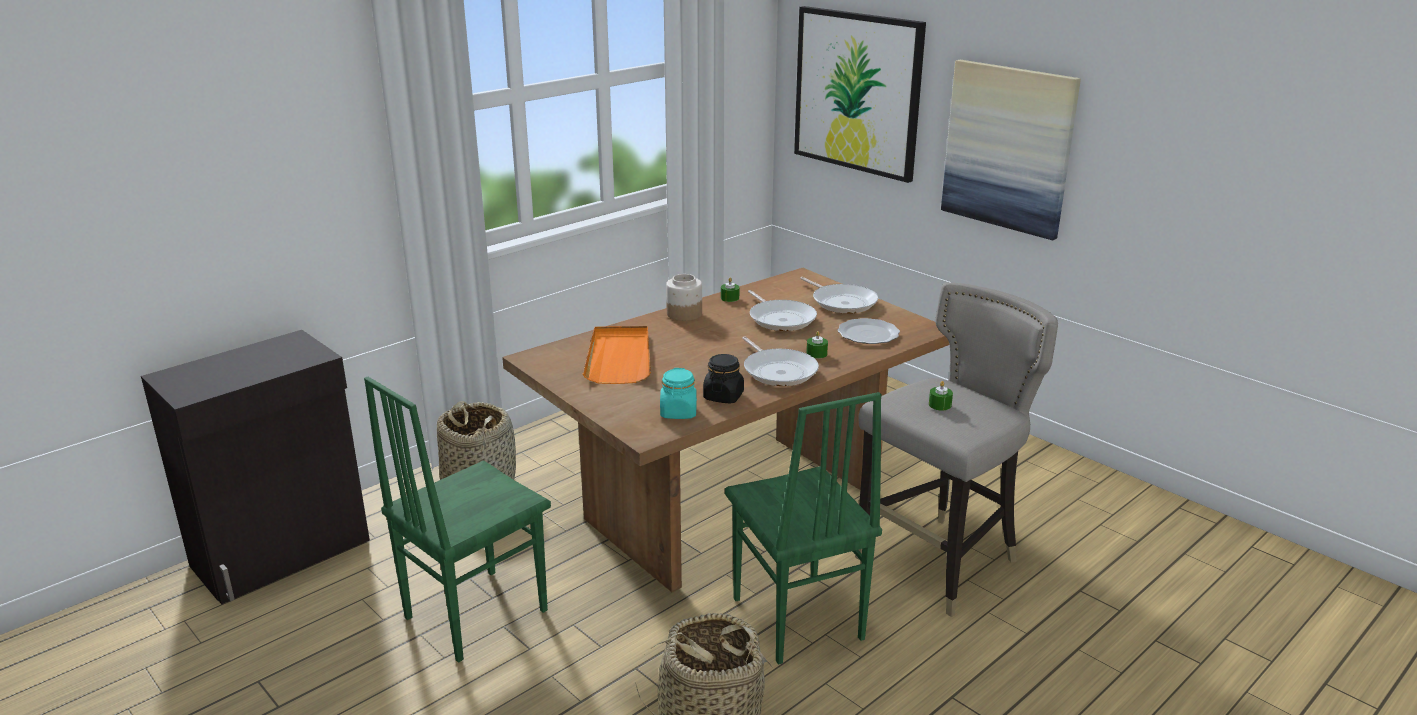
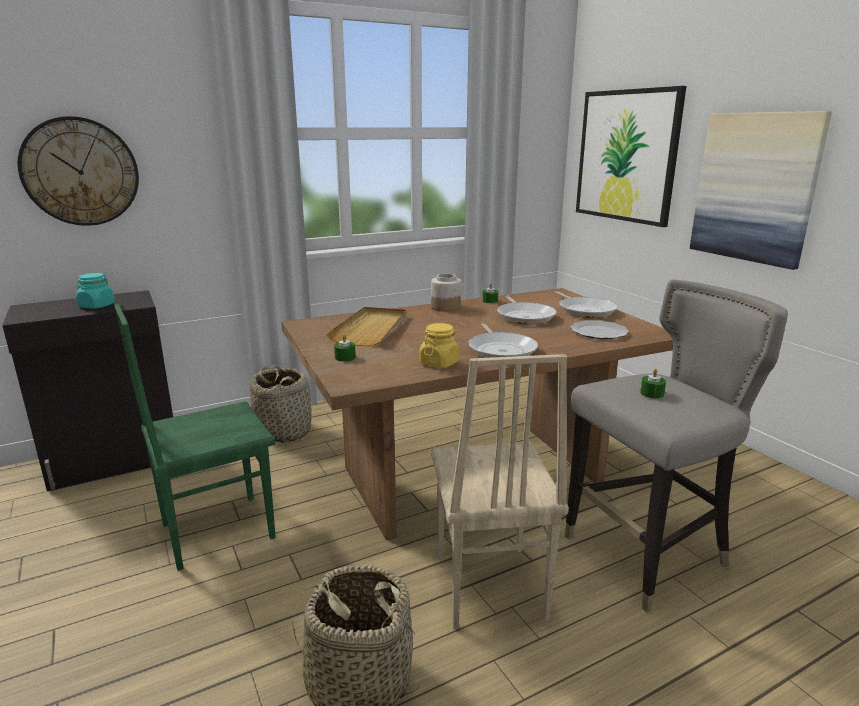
camera: 15 degrees right, 5 degrees down
orange tray [583,326,651,384] -> beige tray [326,307,407,346]
turquoise jar [660,368,697,419] -> turquoise jar moved to [76,273,115,309]
black jar [703,354,744,404] -> yellow jar [420,323,460,368]
green chair [725,392,882,665] -> beige chair [431,354,569,630]
green candle [806,331,828,359] -> green candle moved to [334,334,356,362]
none -> wall clock [17,116,139,226]

